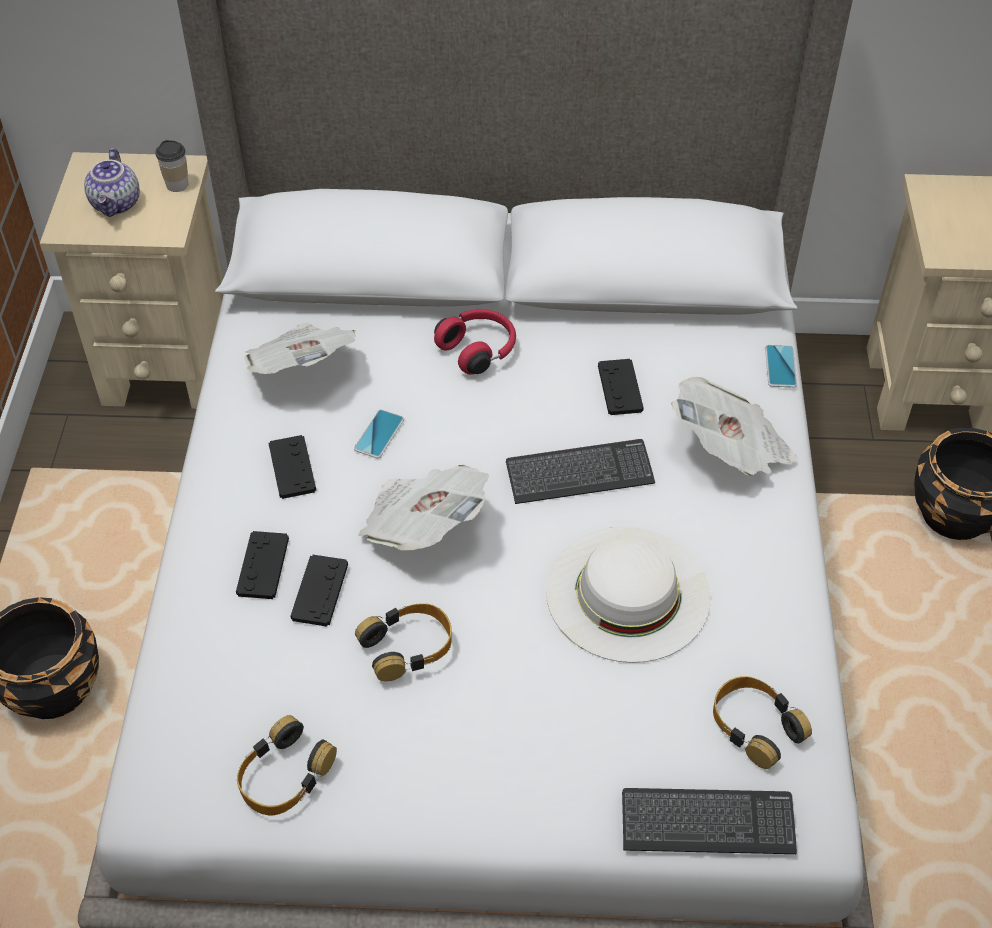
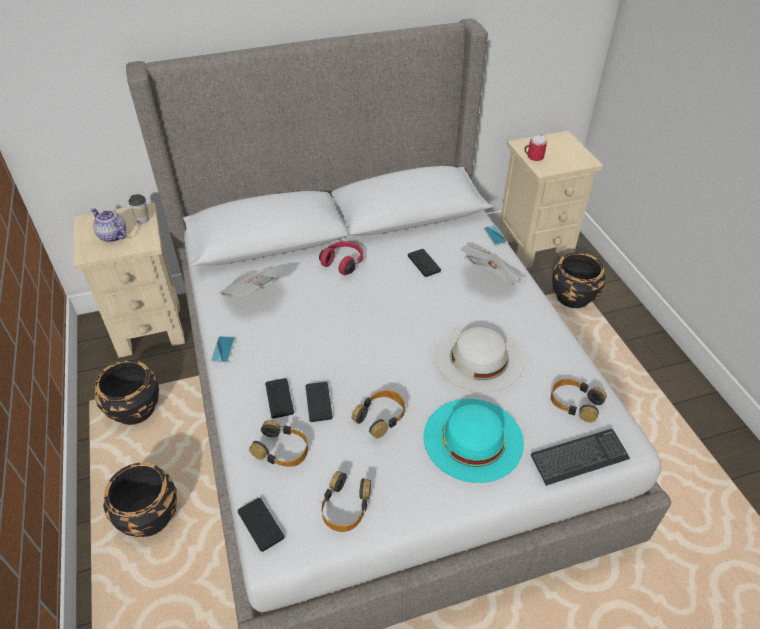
camera: 20 degrees left, 5 degrees down
teapot [84,148,140,217] -> teapot turned 150 degrees clockwise [91,208,126,242]
black game controller [269,435,316,499] -> black game controller moved to [238,498,284,552]
phone [354,410,404,458] -> phone moved to [211,336,235,363]
newspaper [359,465,490,551] -> none
keyboard [506,439,655,504] -> none
none -> black planter [95,360,159,425]
none -> headphones [249,420,308,467]
none -> turquoise hat [424,399,524,483]
none -> mug [524,135,547,161]

